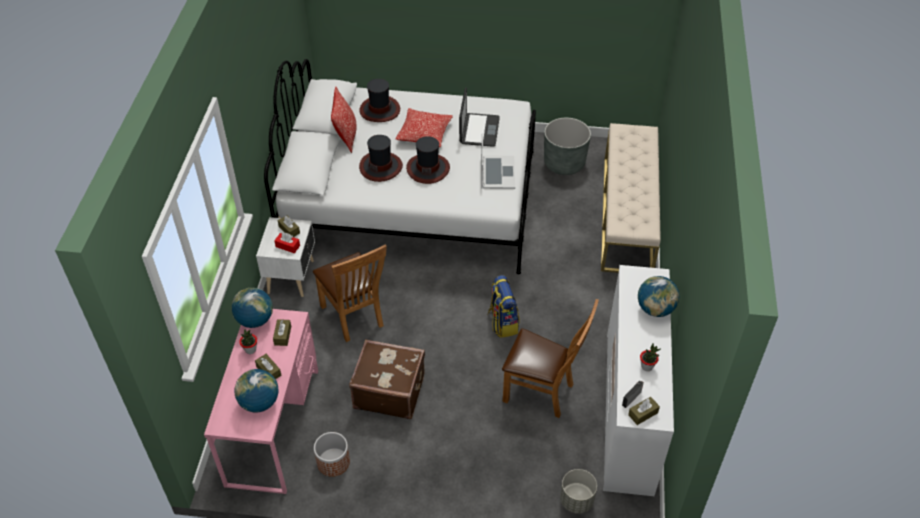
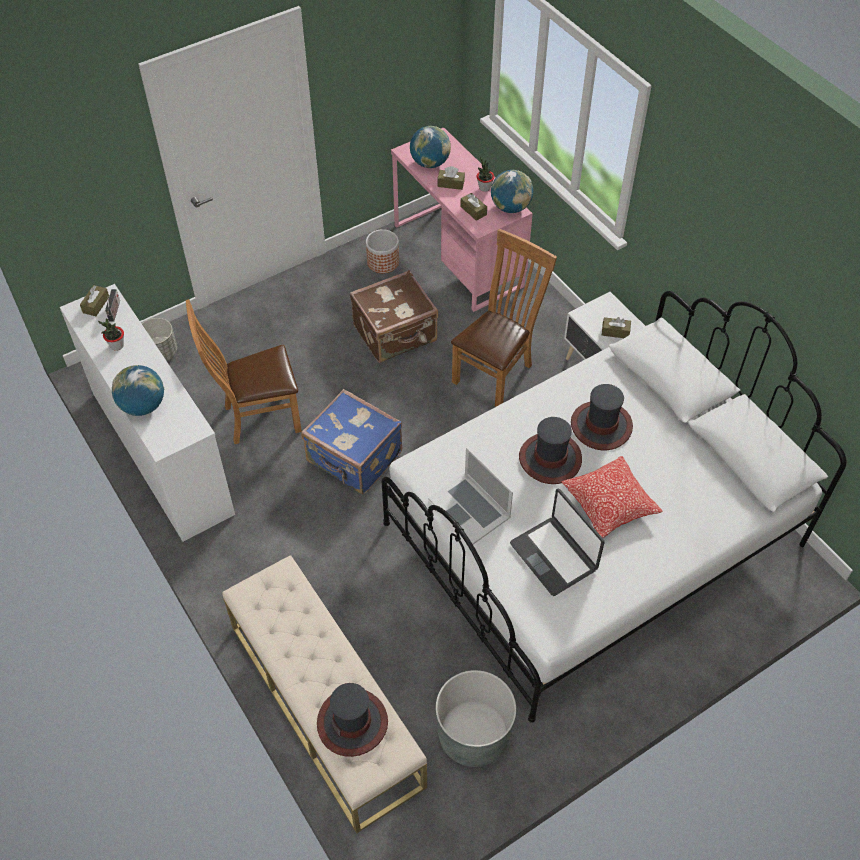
camera: 140 degrees right, 5 degrees up
red tissue box [274,233,300,253] -> none
brown chair [313,244,387,342] -> brown chair turned 105 degrees clockwise [451,229,557,407]
pillow [331,87,357,153] -> none
hat [359,79,400,122] -> hat moved to [317,683,388,757]
backpack [487,275,520,338] -> blue suitcase [301,389,402,495]

